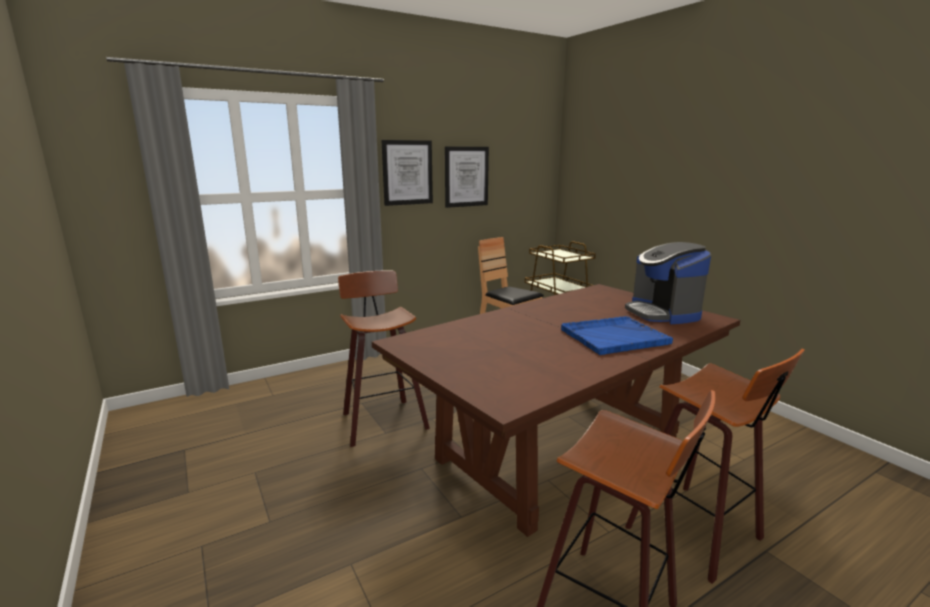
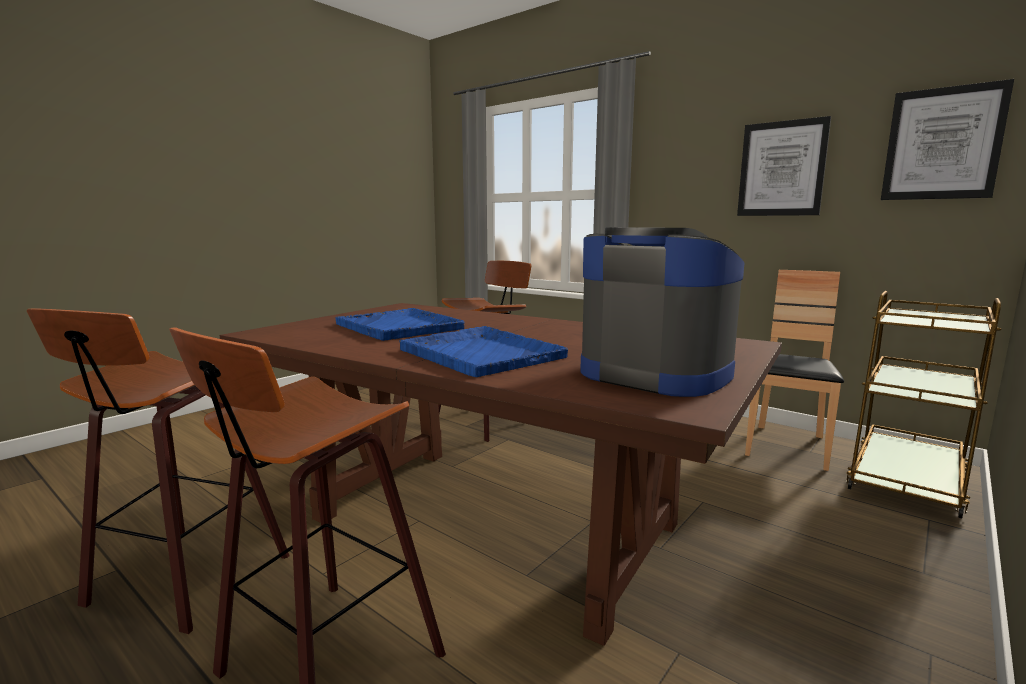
camera: 70 degrees right, 5 degrees down
picture [381,140,433,206] -> picture moved to [881,79,1014,200]
coffee machine [625,242,711,324] -> coffee machine turned 75 degrees clockwise [581,227,745,397]
none -> blue tray [335,308,464,341]

